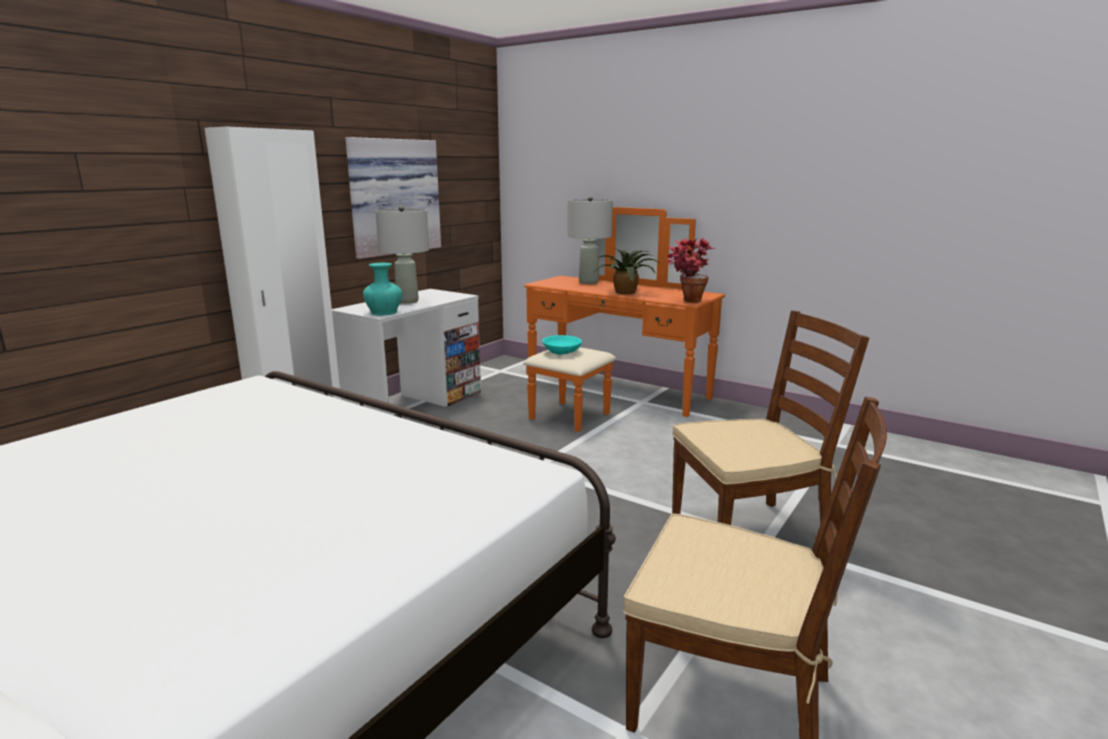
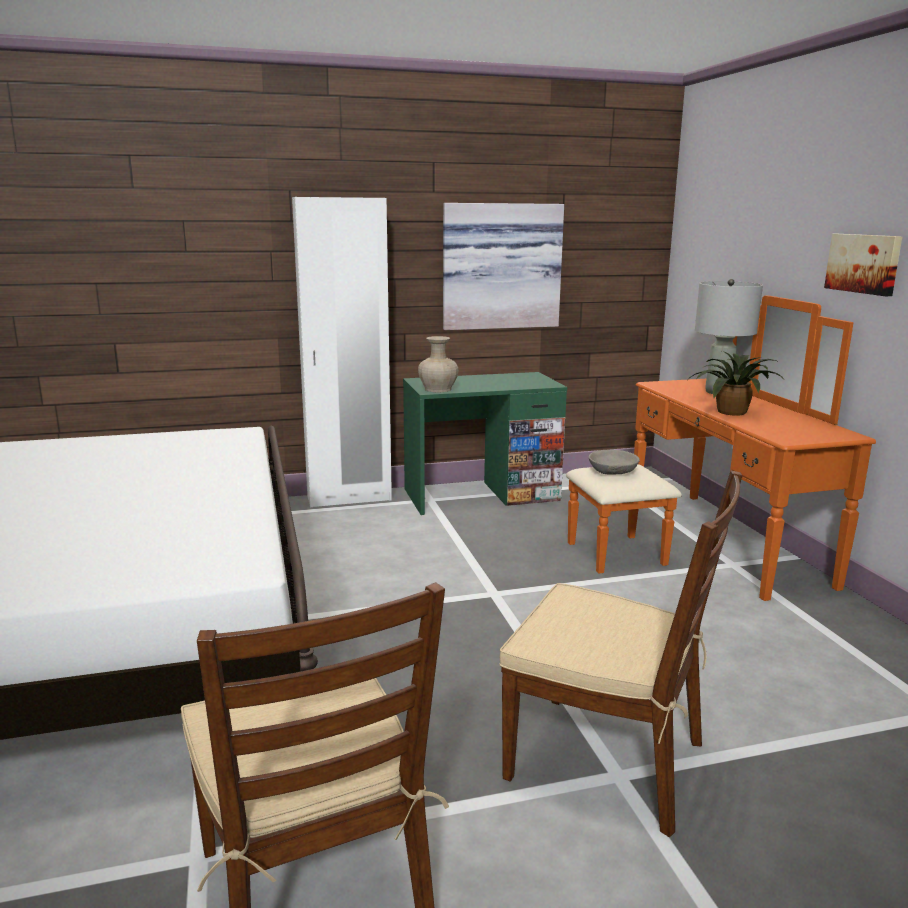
camera: 40 degrees right, 0 degrees up
white desk [332,289,481,414] -> green desk [403,372,567,515]
turquoise vase [363,263,402,315] -> beige vase [418,336,458,392]
grey table lamp [375,206,429,304] -> none
turquoise bowl [542,335,582,355] -> grey bowl [589,450,640,475]
potted plant [667,238,716,303] -> none
none -> picture [824,234,902,296]

